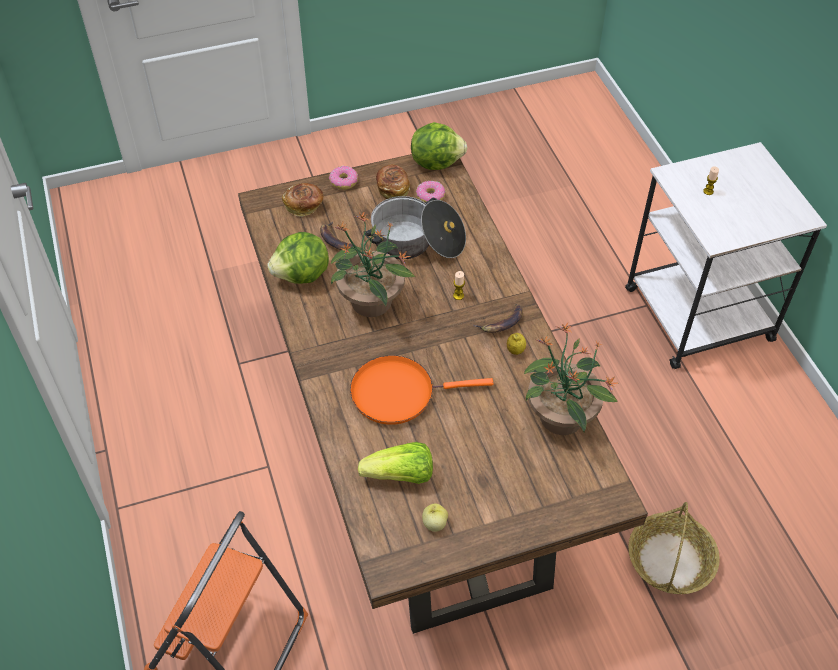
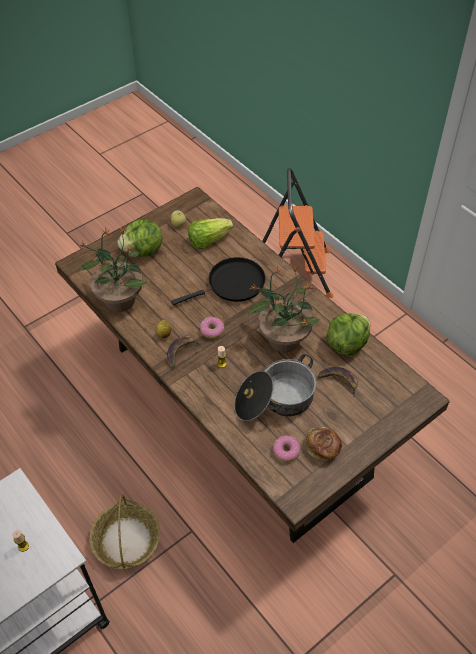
camera: 160 degrees right, 0 degrees up
bread [282,183,324,217] -> none
donut [329,166,358,190] -> donut moved to [200,317,224,339]
orange frying pan [350,355,493,425] -> black frying pan [171,257,266,305]
lettuce [411,122,467,170] -> lettuce moved to [117,219,162,257]
basket [628,502,720,594] -> basket moved to [90,494,160,569]

